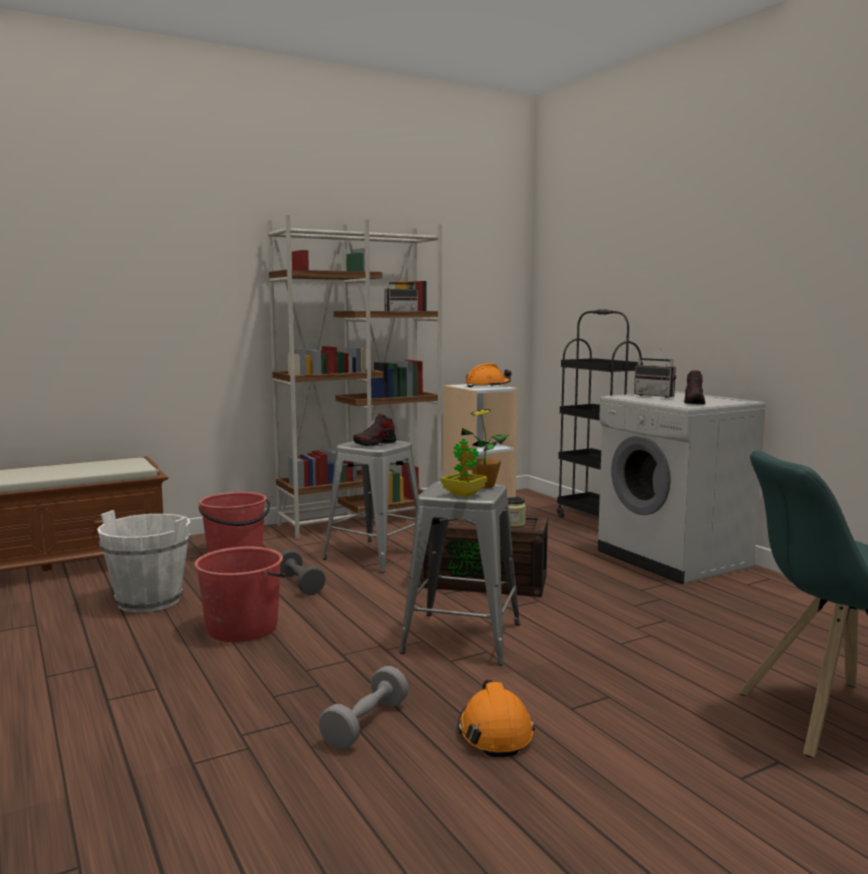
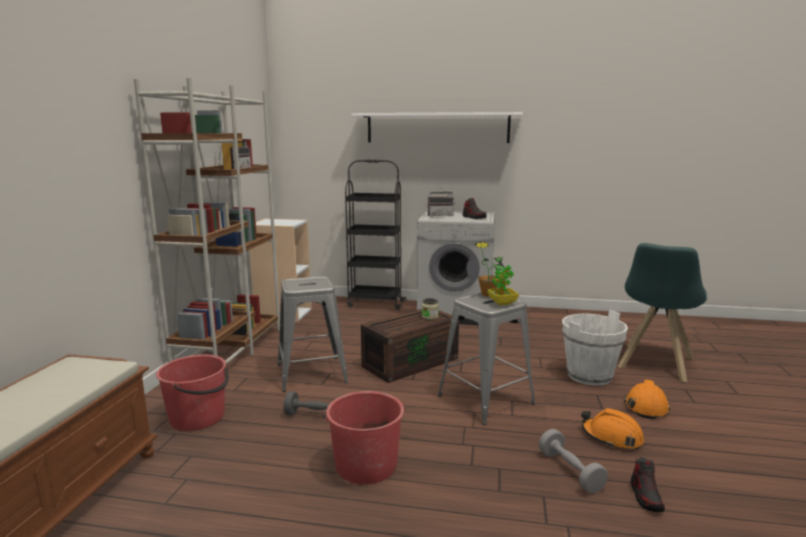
camera: 50 degrees left, 5 degrees up
white bucket [97,510,191,613] -> white bucket moved to [562,310,628,386]
shoe [353,413,396,446] -> shoe moved to [631,457,665,512]
orange hard hat [466,363,512,388] -> orange hard hat moved to [624,379,670,419]
none -> white shelf [352,112,523,143]

